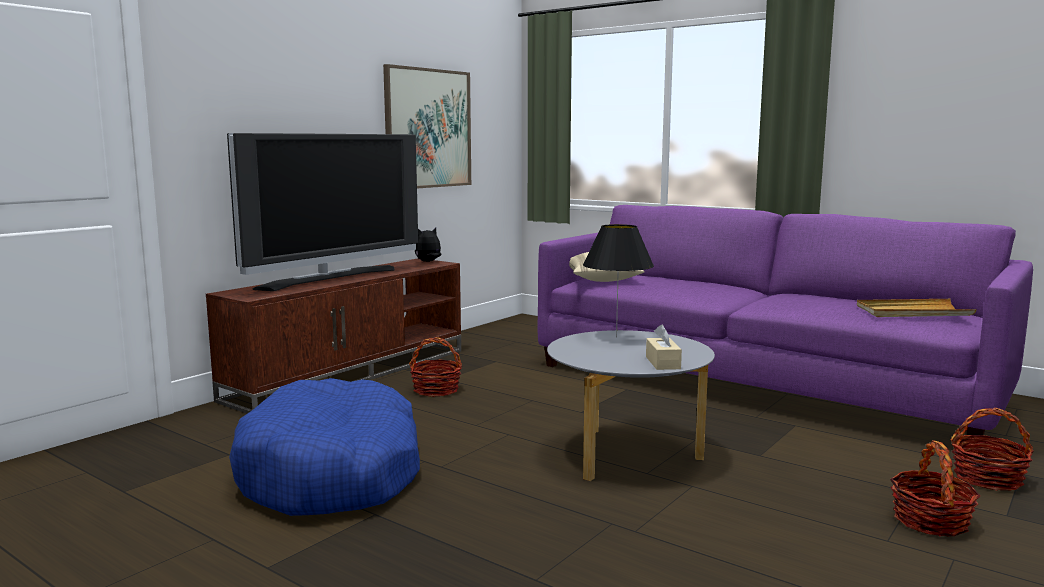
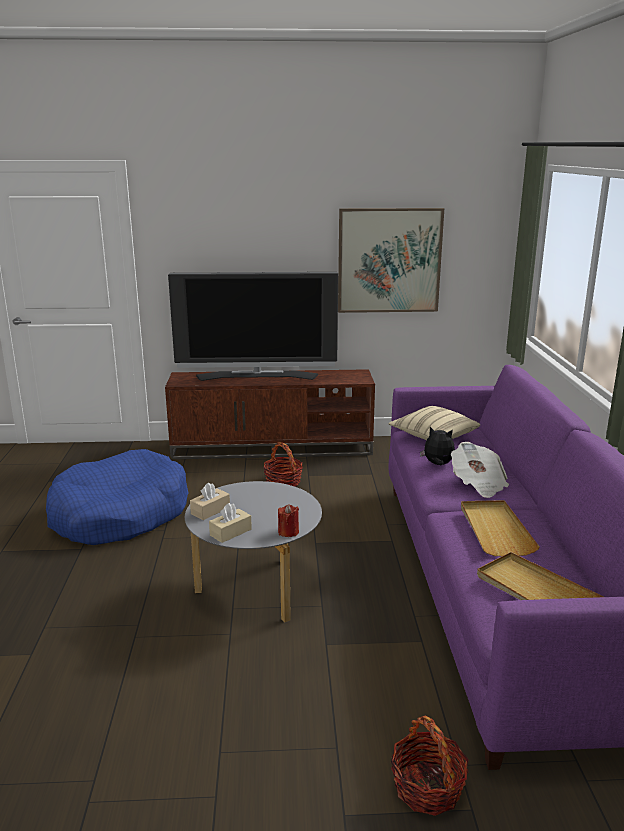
camera: 50 degrees right, 10 degrees up
plush toy [415,228,441,262] -> plush toy moved to [420,427,455,465]
black table lamp [583,224,654,337] -> none
basket [890,440,980,536] -> none
none -> beige tissue box [190,483,230,520]
none -> red candle [278,505,299,537]
none -> newspaper [451,442,509,498]
none -> beige tray [461,500,540,556]

